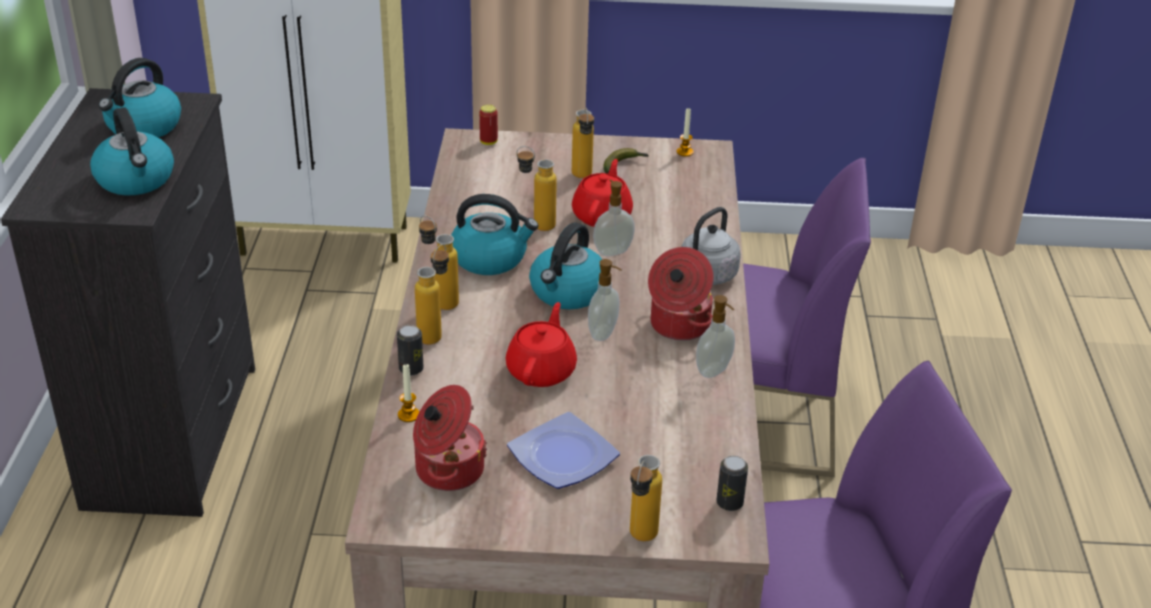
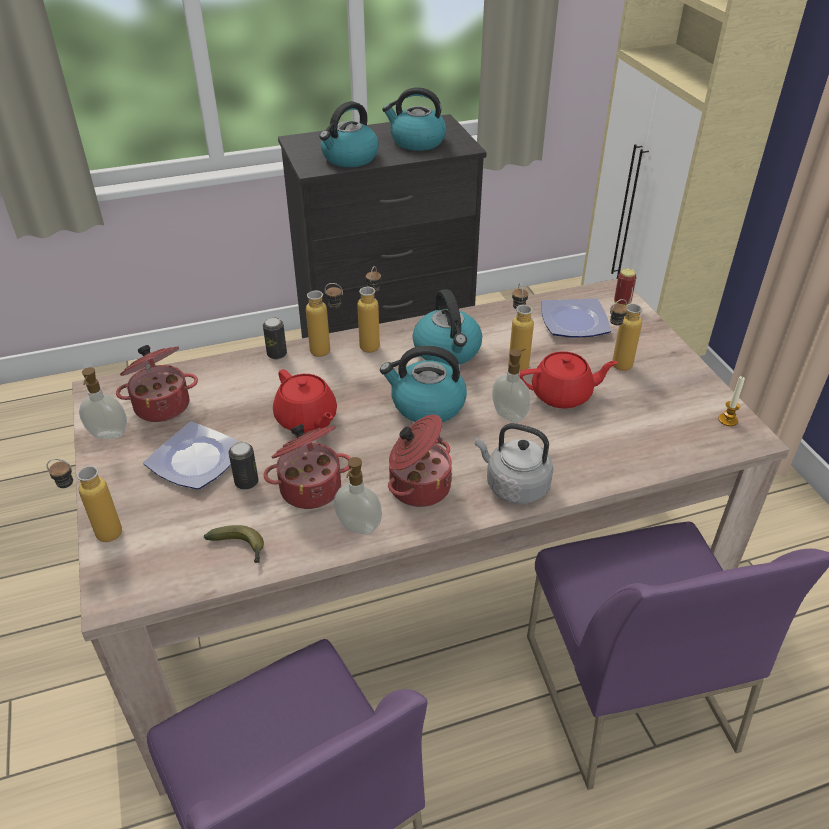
camera: 70 degrees right, 5 degrees up
candle [398,364,420,422] -> none
red teapot [506,302,577,387] -> red teapot turned 60 degrees clockwise [273,369,337,433]
soap dispenser [588,259,622,341] -> soap dispenser moved to [79,367,127,439]
banana [603,148,648,173] -> banana moved to [204,525,264,563]
can [716,456,748,511] -> can moved to [229,442,259,490]
none -> cooking pot [263,424,351,509]
none -> plate [541,298,611,338]

